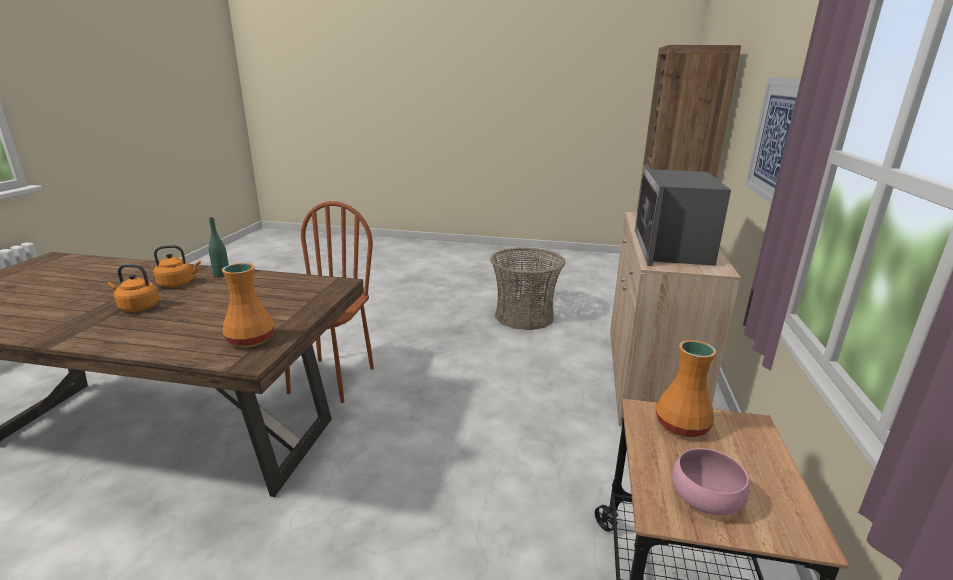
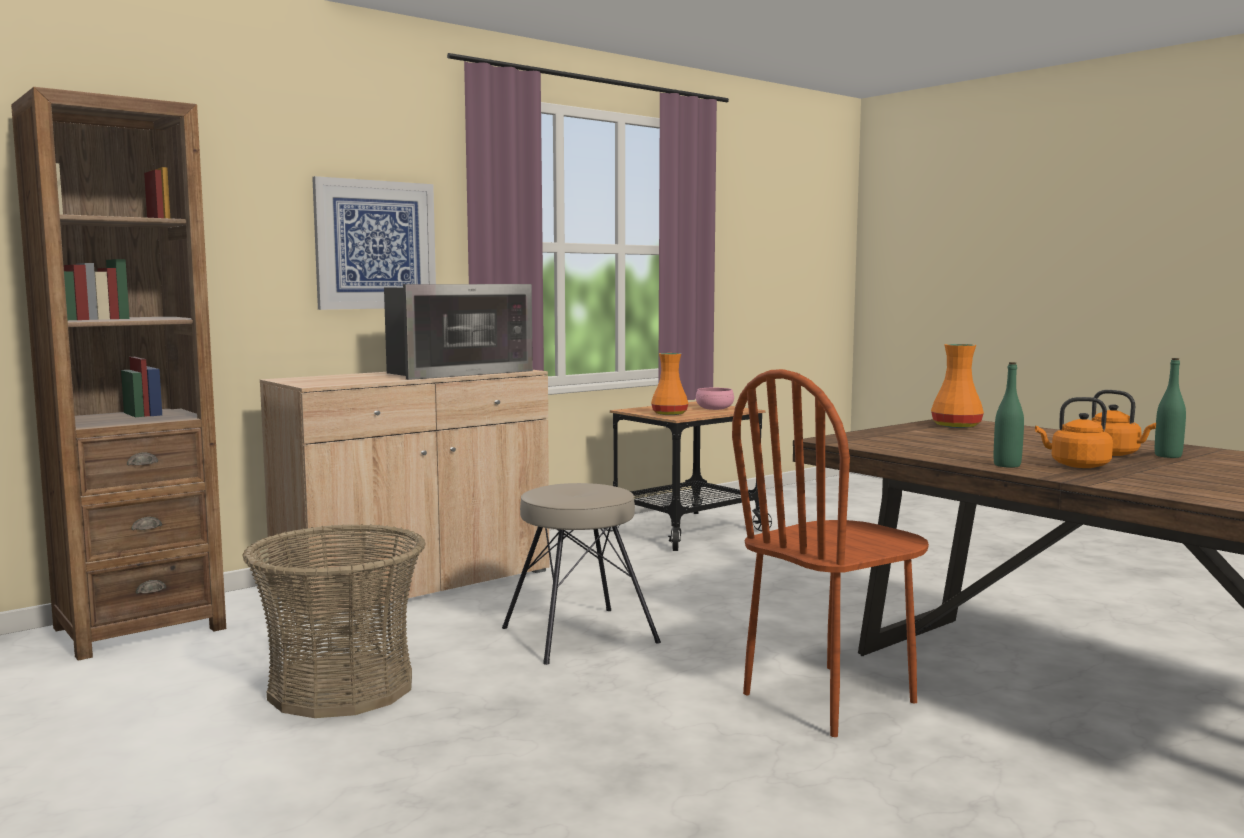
camera: 140 degrees left, 15 degrees down
none -> beige stool [502,483,661,665]
none -> green bottle [1155,358,1186,458]

